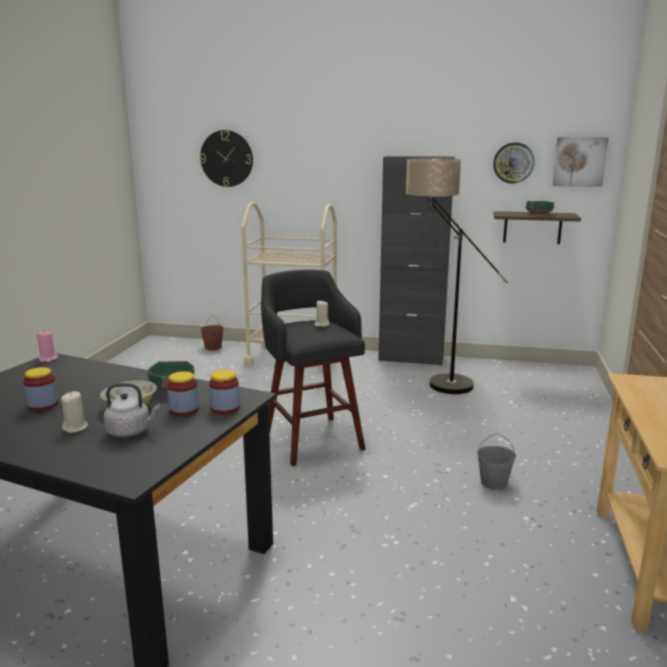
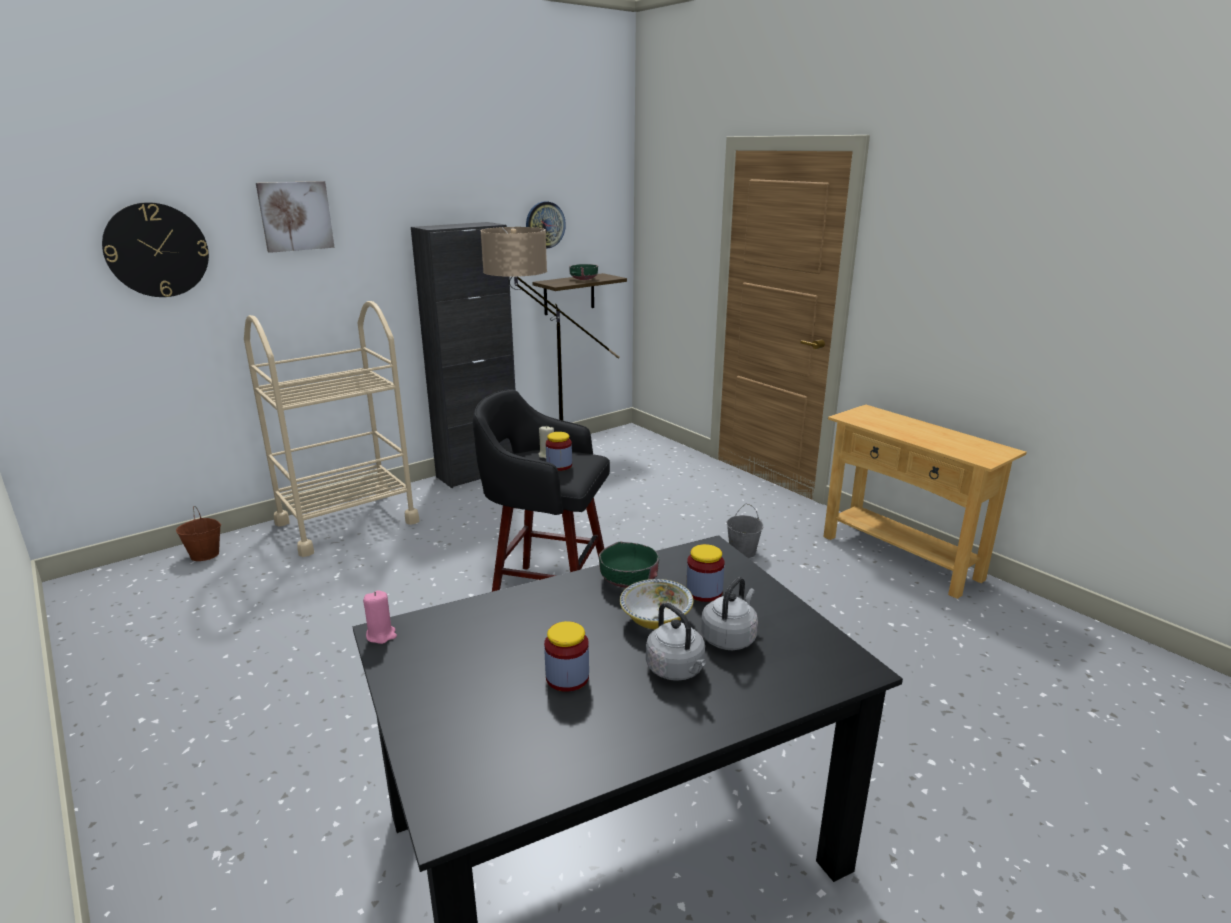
camera: 50 degrees left, 5 degrees up
beige candle [61,391,88,433] -> grey kettle [646,602,706,681]
jar [209,370,240,414] -> jar moved to [546,432,572,471]
picture [553,137,609,187] -> picture moved to [256,181,335,253]

